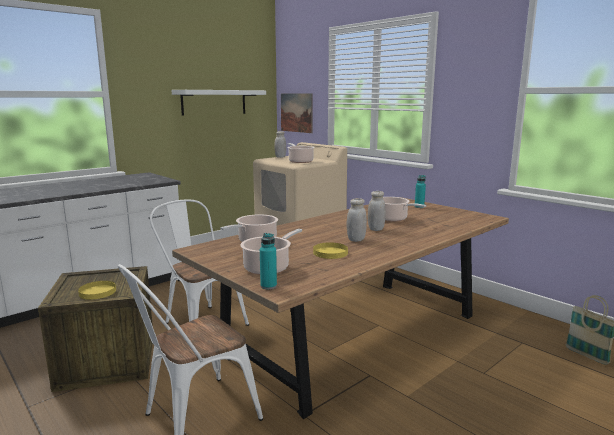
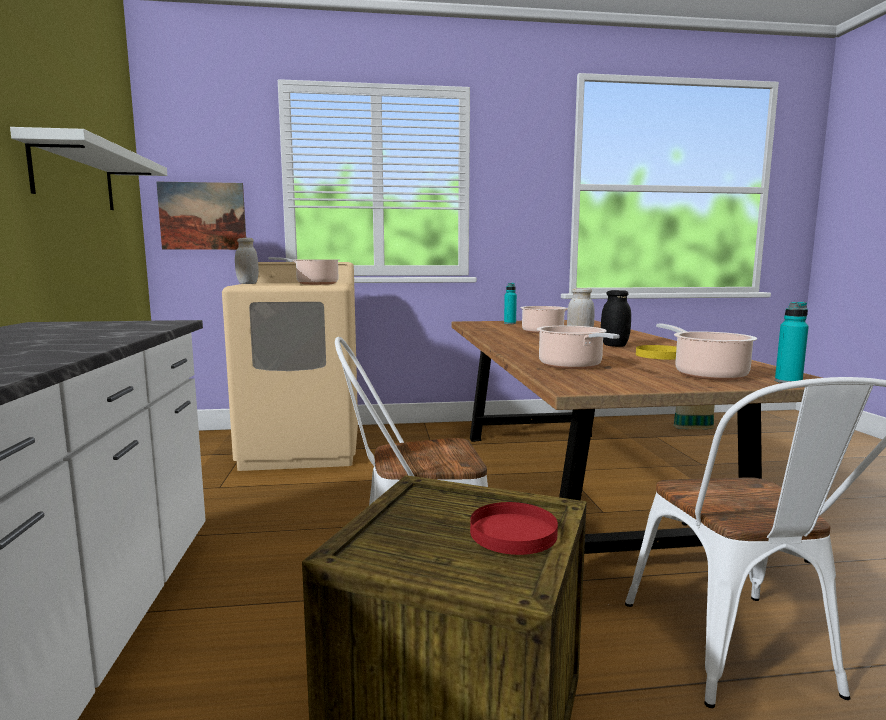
camera: 55 degrees left, 5 degrees down
yellow plate [78,281,116,300] -> red plate [470,502,558,555]
white jar [347,198,367,242] -> black jar [601,290,631,347]

